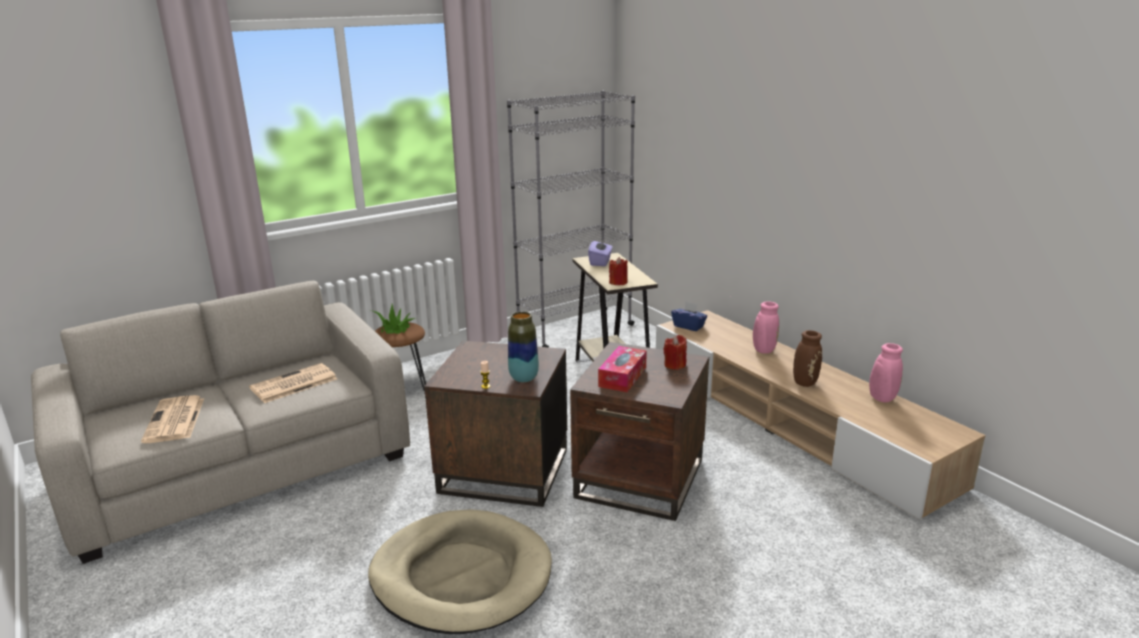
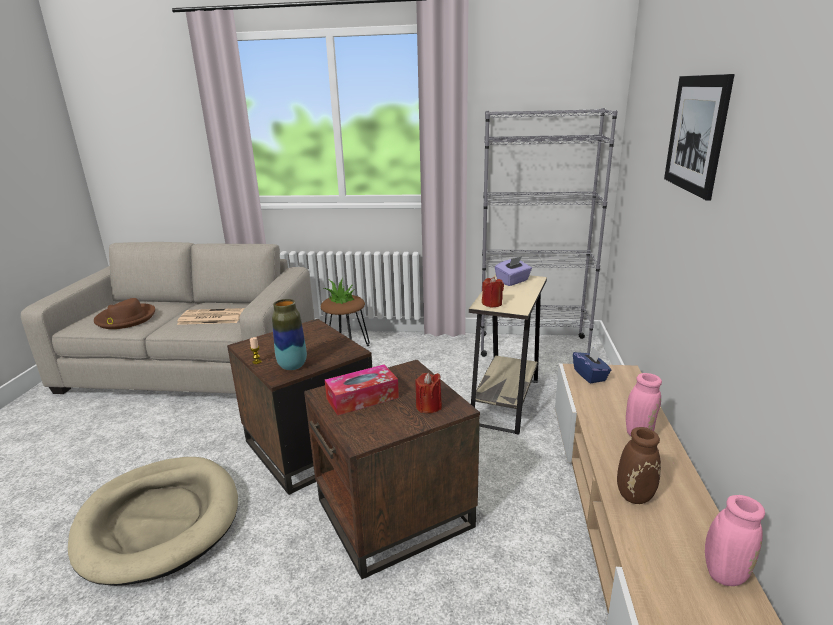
camera: 40 degrees right, 0 degrees up
newspaper [141,395,204,443] -> brown hat [94,298,155,329]
none -> picture [664,74,735,200]

